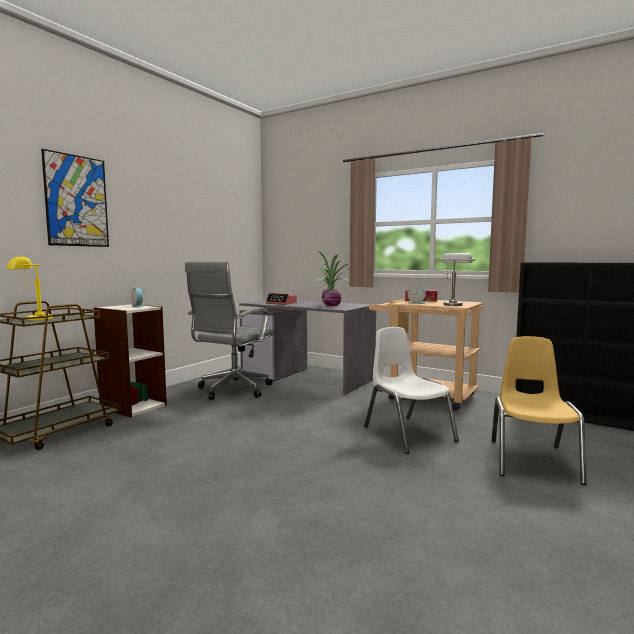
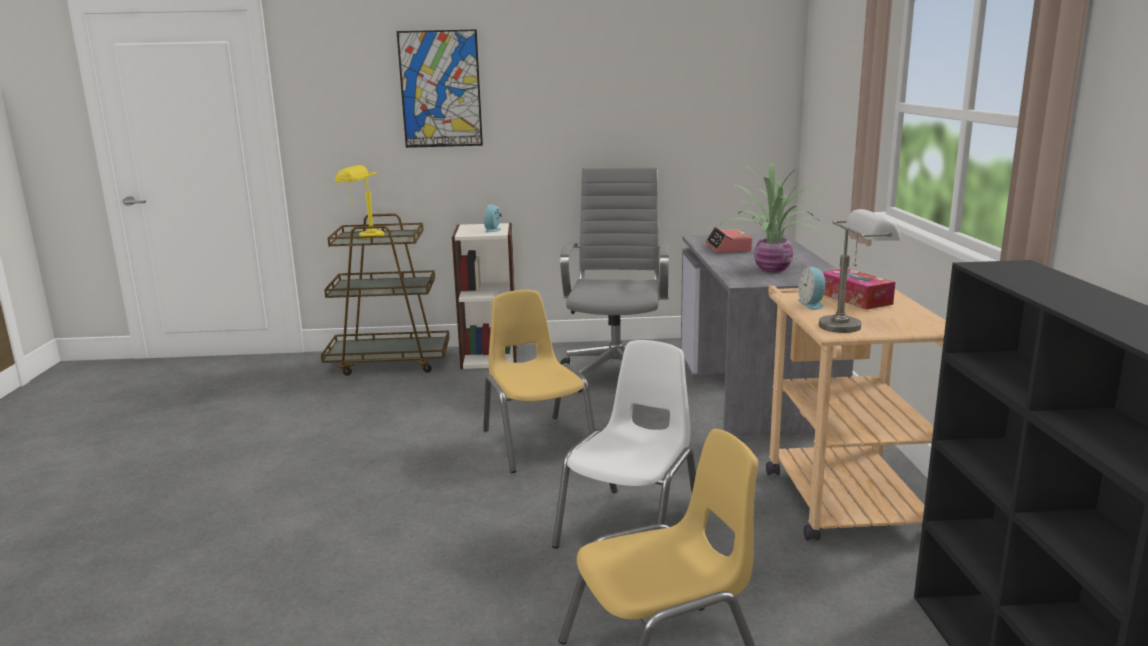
camera: 55 degrees right, 10 degrees up
grey office chair [185,262,274,400] -> grey office chair turned 105 degrees clockwise [560,167,669,393]
none -> yellow chair [483,290,595,473]

